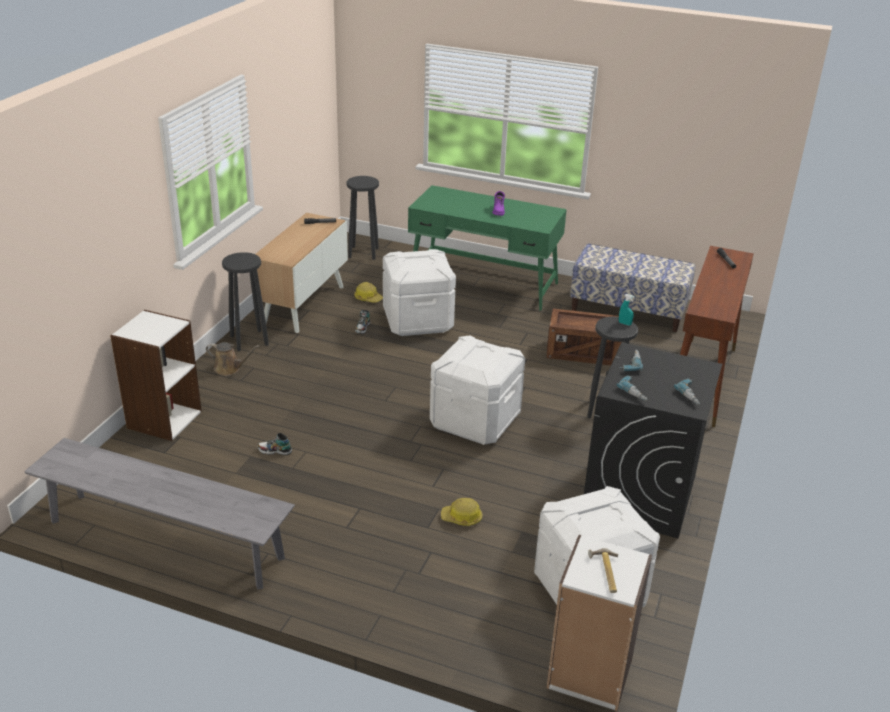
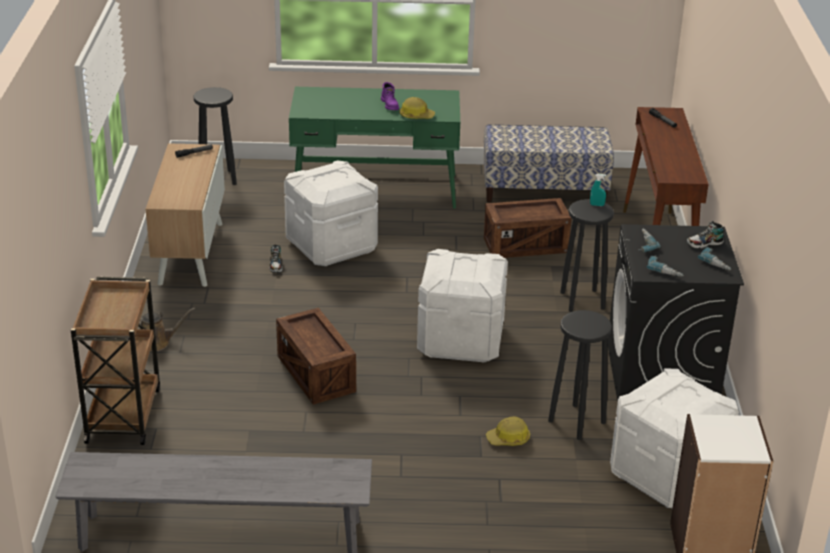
camera: 20 degrees left, 0 degrees up
white bookcase [110,310,202,441] -> brown cart [71,277,160,445]
black stool [222,252,269,351] -> black stool moved to [548,310,612,440]
shoe [257,433,292,455] -> shoe moved to [687,221,724,249]
hard hat [354,282,383,303] -> hard hat moved to [399,97,435,119]
hammer [588,548,618,593] -> none
none -> crate [276,308,356,405]

